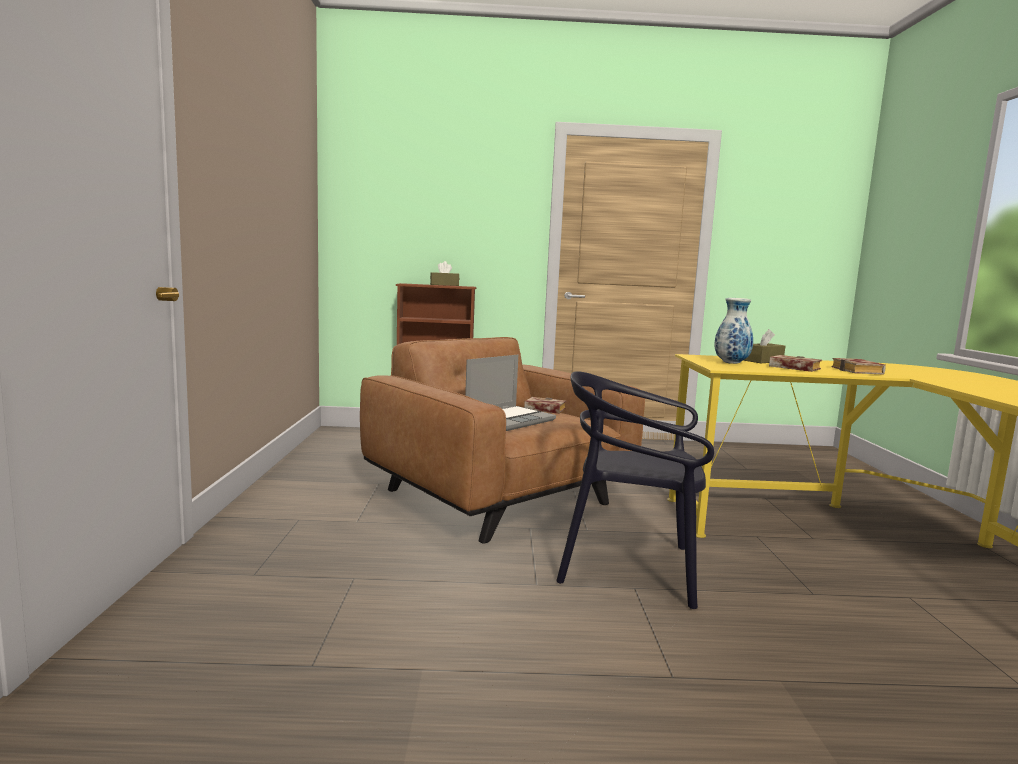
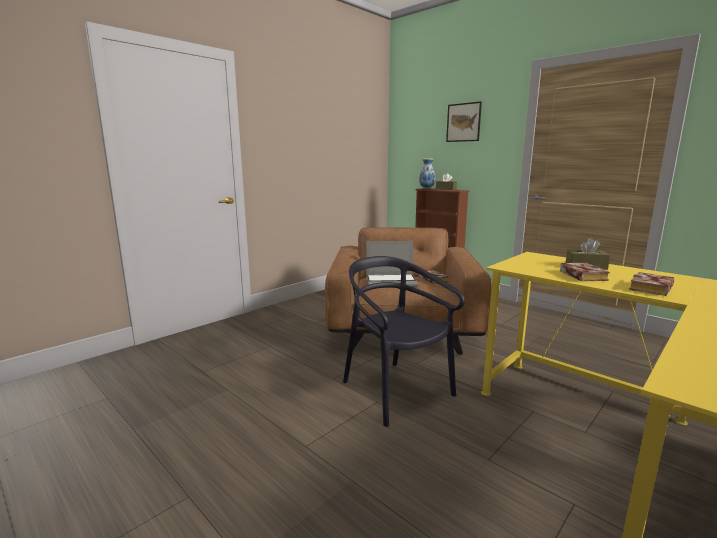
camera: 45 degrees right, 5 degrees up
vase [714,298,753,364] -> vase moved to [419,158,436,189]
none -> picture [446,101,482,142]

